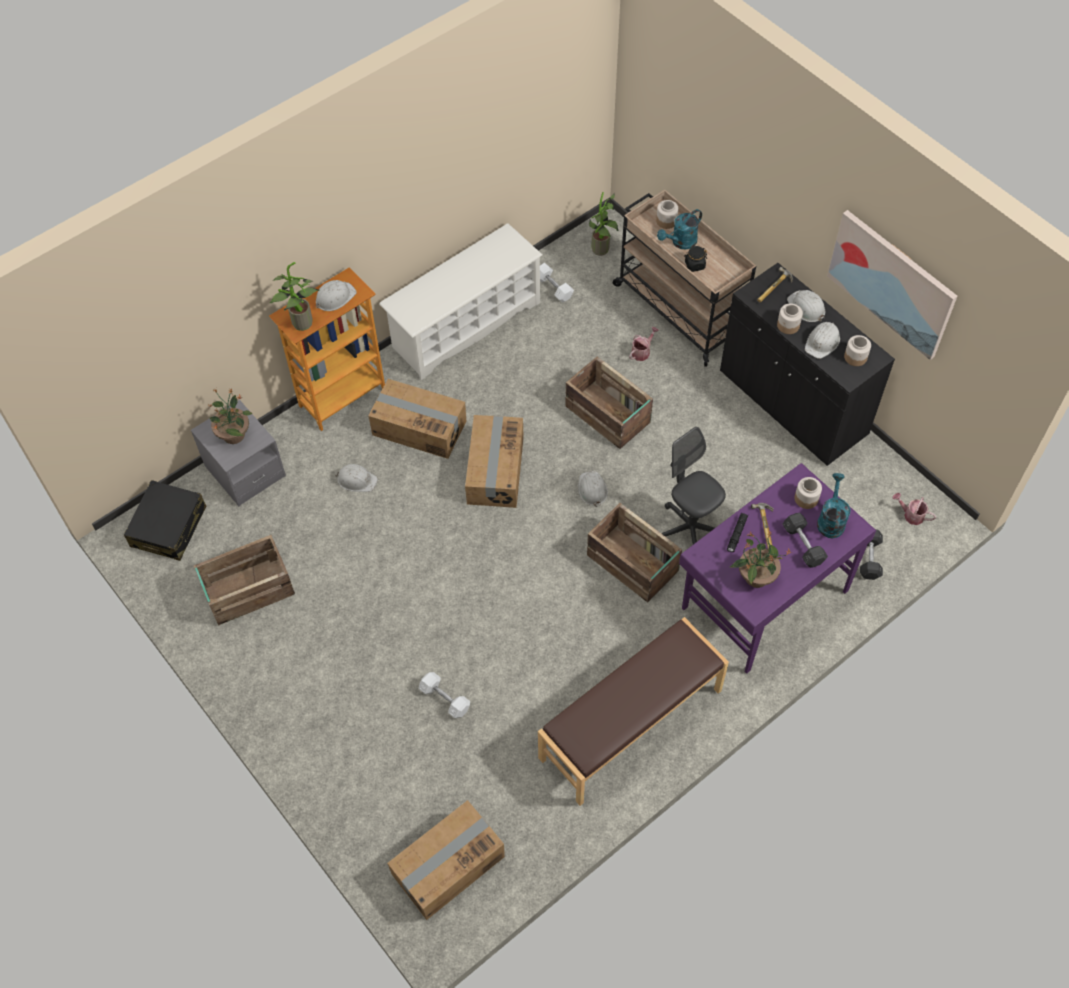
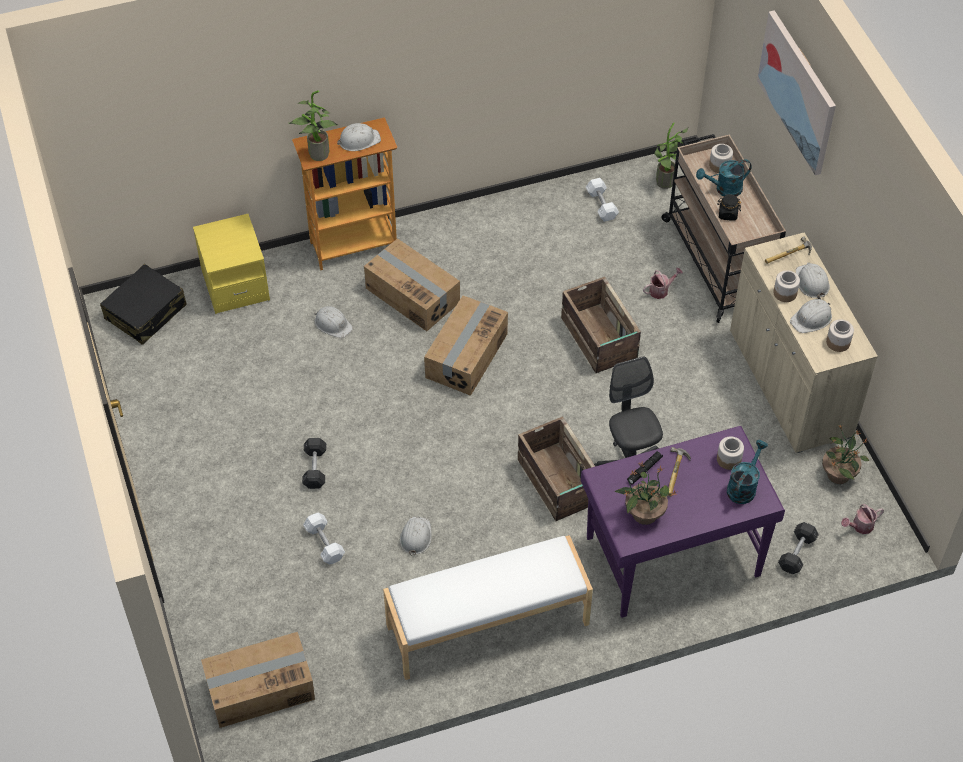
camera: 20 degrees right, 5 degrees down
grey nightstand [191,400,286,506] -> yellow nightstand [193,214,270,314]
crate [194,535,295,626] -> none
potted plant [208,388,252,444] -> potted plant moved to [822,425,869,484]
white shoe rack [379,223,543,380] -> none
brown bench [538,617,729,806] -> white bench [383,535,593,680]
white hard hat [578,471,608,507] -> white hard hat moved to [400,517,432,556]
black cabinet [720,263,895,466] -> beige cabinet [730,232,878,453]
grey dumbbell [783,513,828,568] -> grey dumbbell moved to [302,438,326,489]
picture [827,210,957,360] -> picture moved to [757,10,836,175]
watering can [893,493,936,525] -> watering can turned 75 degrees counterclockwise [841,504,884,534]

